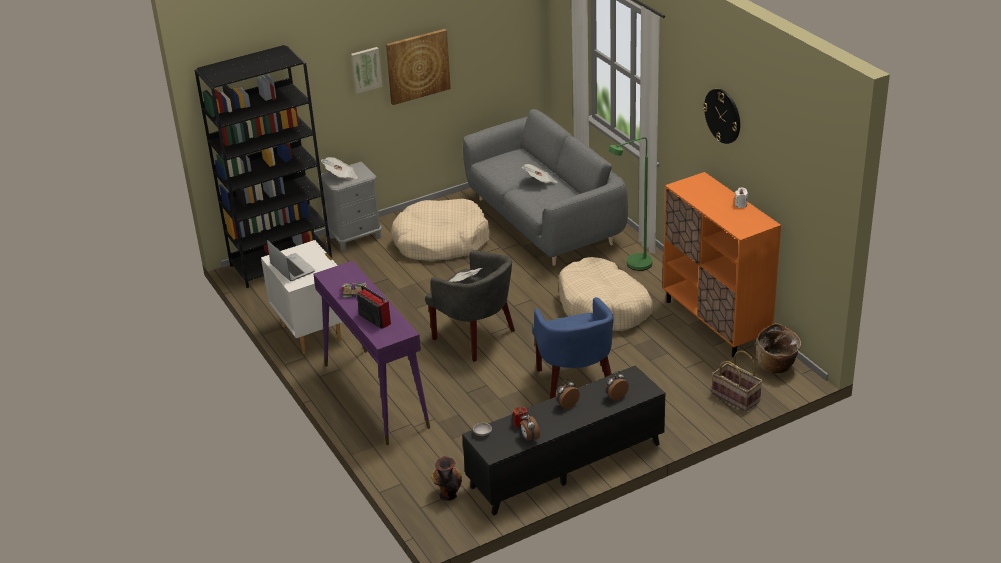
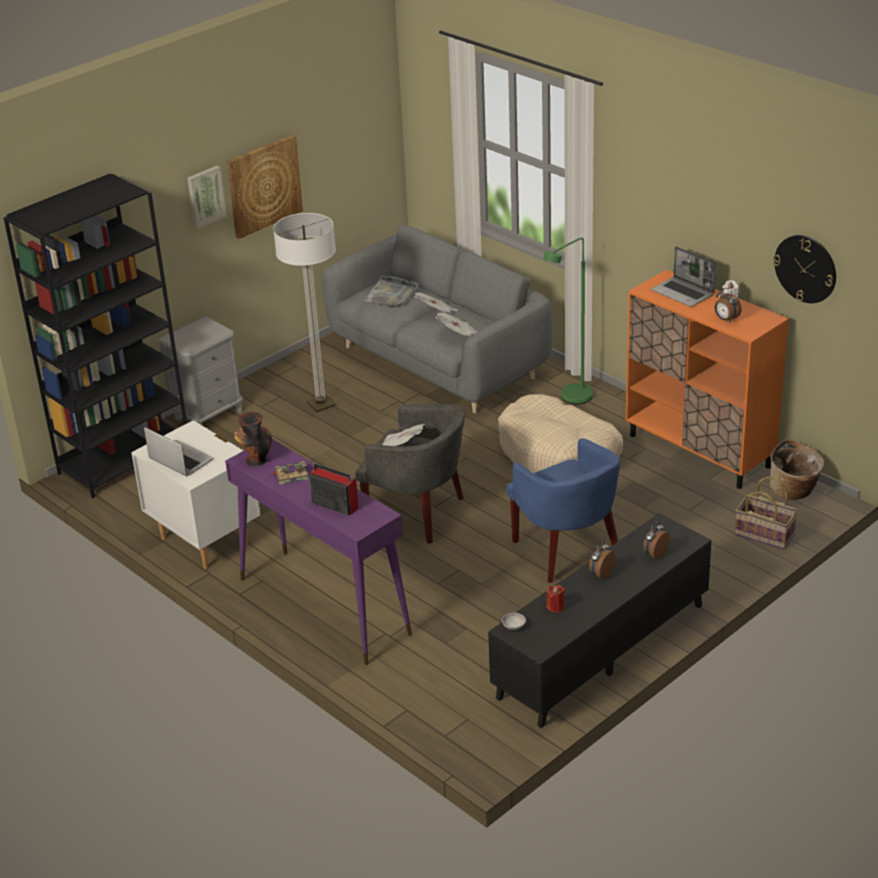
camera: 15 degrees left, 0 degrees up
newspaper [321,157,358,179] -> newspaper moved to [435,313,477,336]
beige dog bed [391,198,490,262] -> floor lamp [273,213,336,413]
vase [431,456,462,501] -> vase moved to [235,412,272,466]
alarm clock [520,412,540,443] -> alarm clock moved to [715,288,742,322]
wall clock [703,89,740,144] -> wall clock moved to [773,235,836,303]
none -> grey tray [365,276,419,307]
none -> laptop [651,246,716,307]

